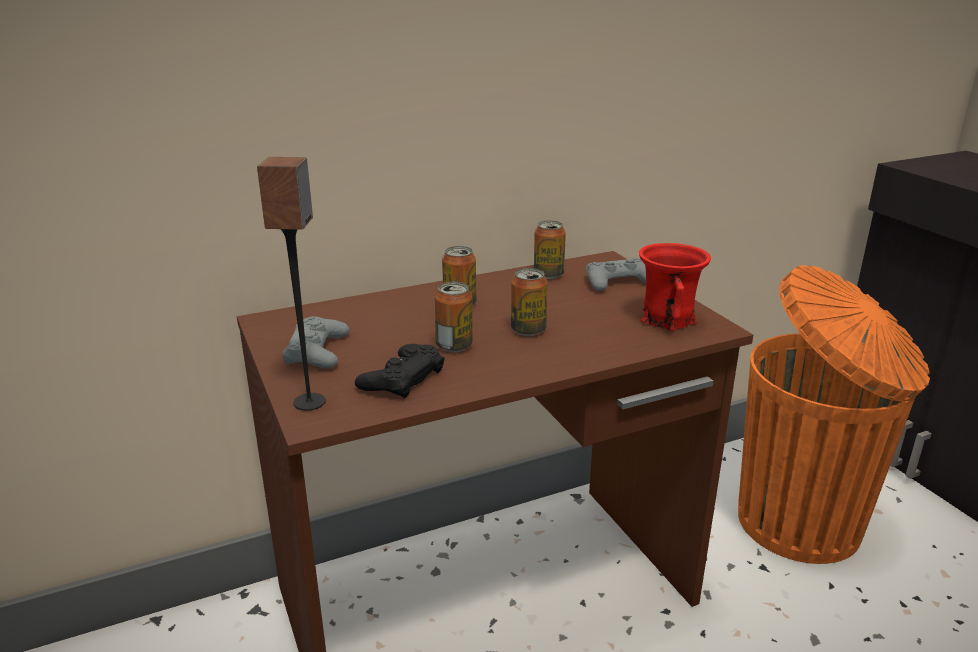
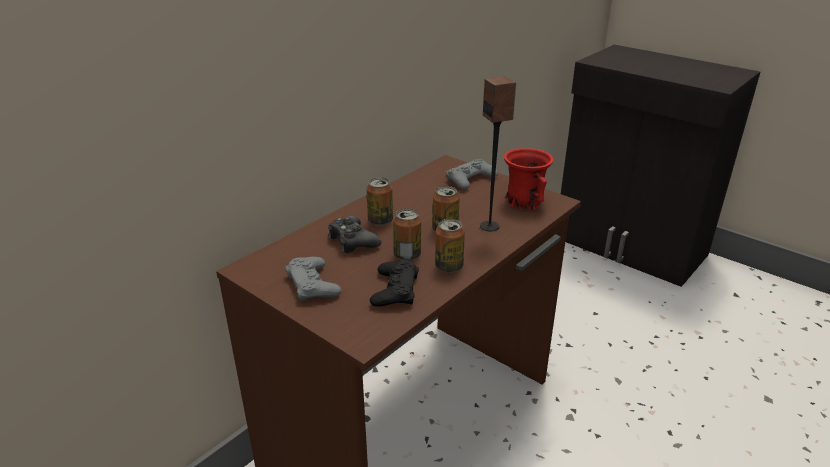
camera: 25 degrees left, 5 degrees up
speaker [257,157,326,411] -> speaker moved to [480,76,516,231]
can [534,220,566,279] -> can moved to [435,219,465,273]
orange trash can [738,265,930,564] -> none
none -> black game controller [328,216,382,253]

